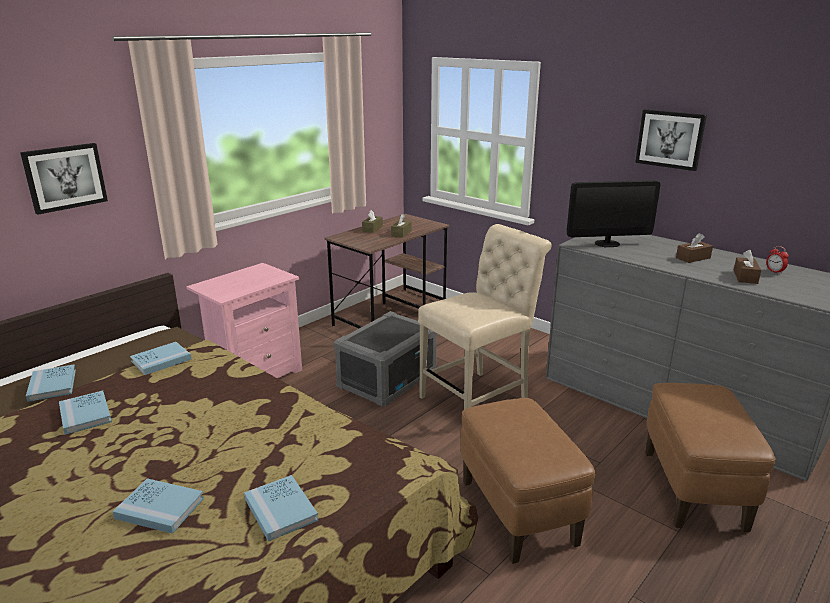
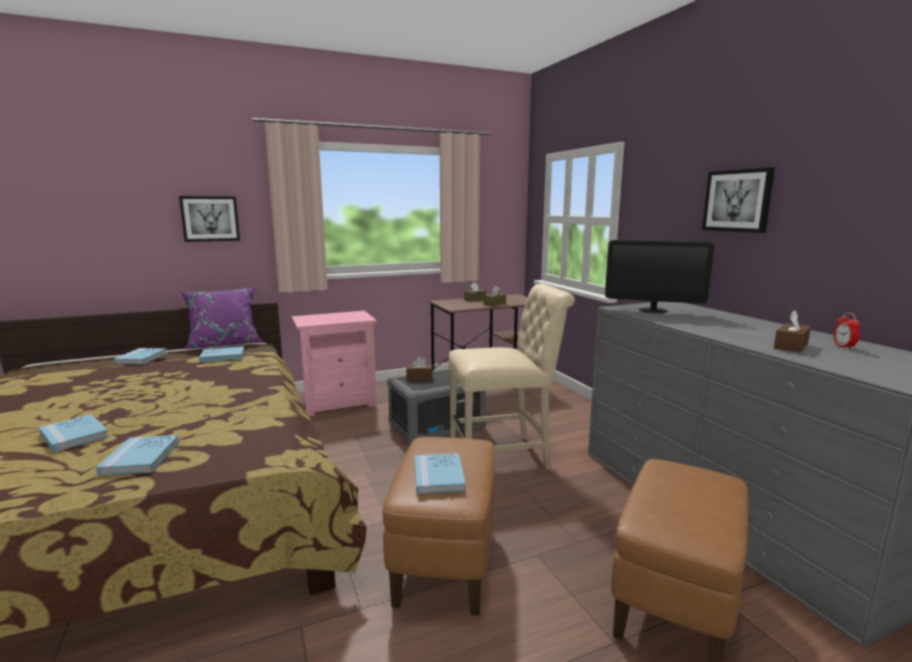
camera: 25 degrees right, 10 degrees down
blue book [59,391,112,435] -> blue book moved to [415,453,466,494]
brown tissue box [676,233,713,263] -> brown tissue box moved to [406,357,433,379]
none -> purple pillow [180,287,264,349]

